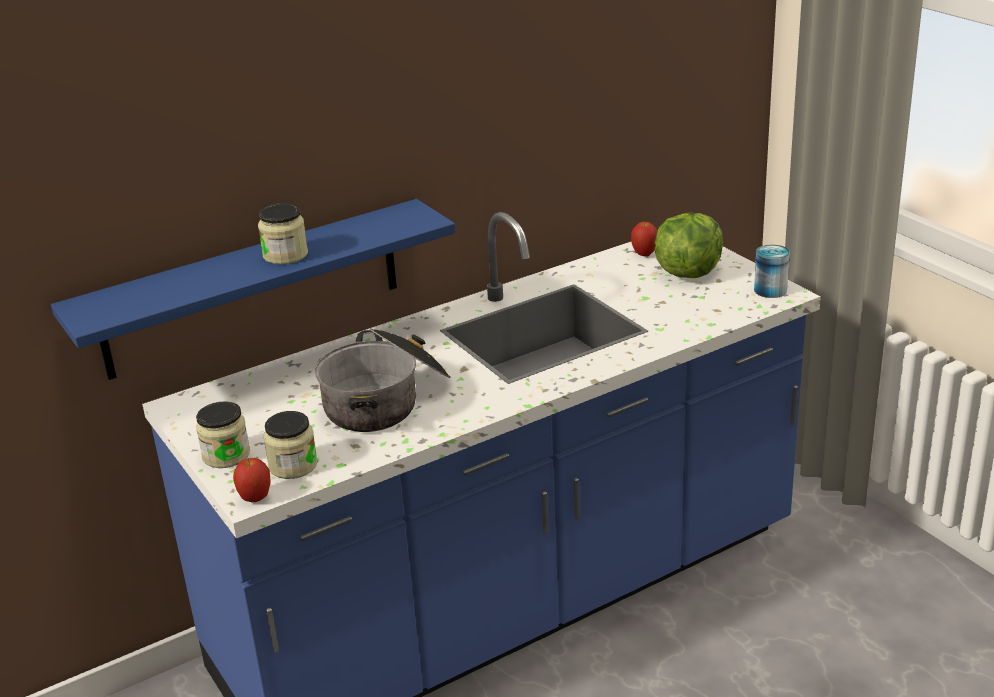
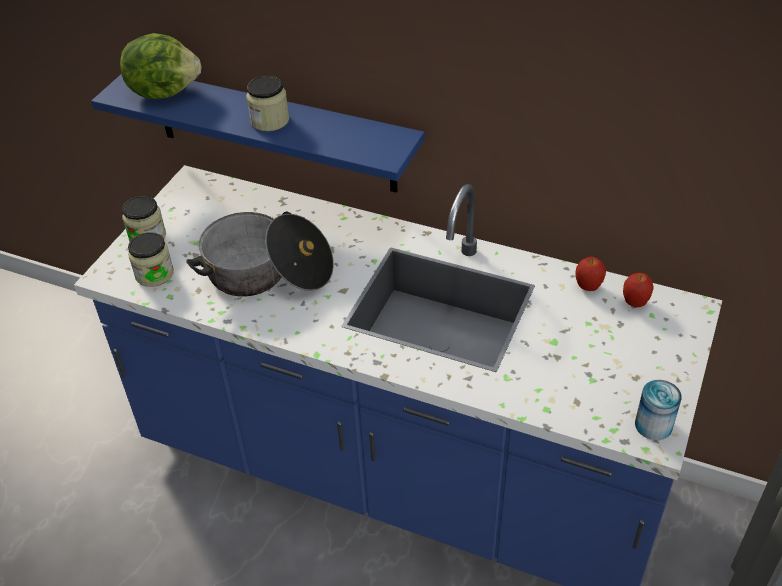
camera: 55 degrees right, 15 degrees up
apple [233,458,271,503] -> apple moved to [576,257,606,291]
lettuce [655,213,723,278] -> lettuce moved to [120,33,201,99]

